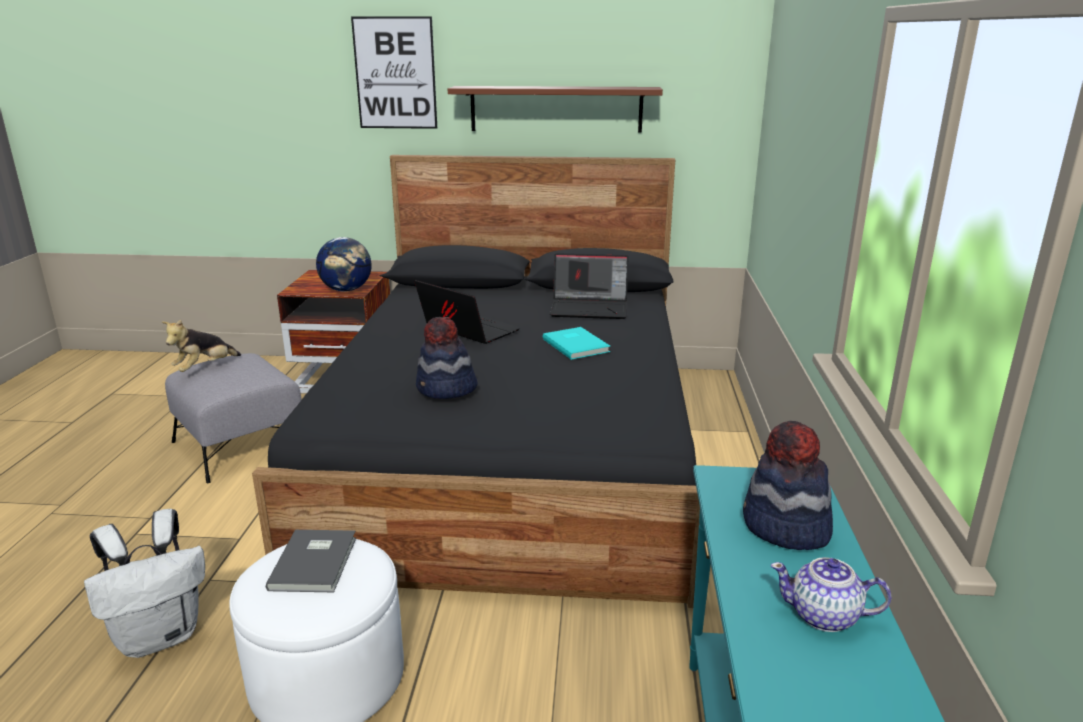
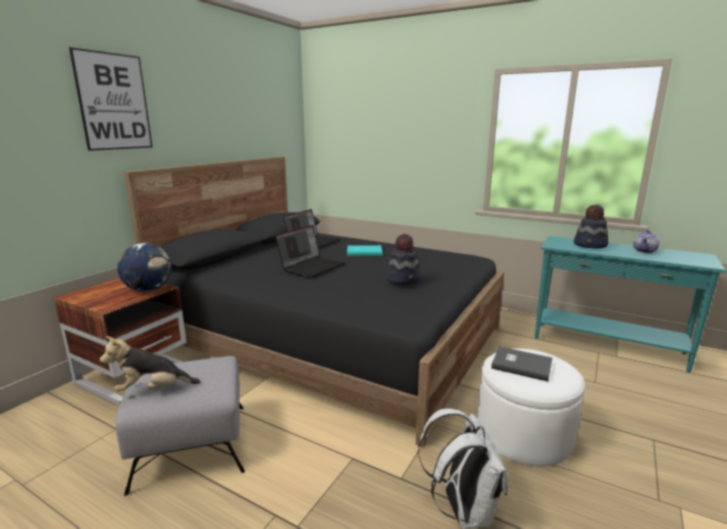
camera: 65 degrees left, 5 degrees down
plush toy [162,320,241,372] -> plush toy turned 105 degrees clockwise [100,336,200,391]
laptop [415,280,520,344] -> laptop turned 150 degrees clockwise [275,225,346,278]
brown shelf [448,86,663,132] -> none

